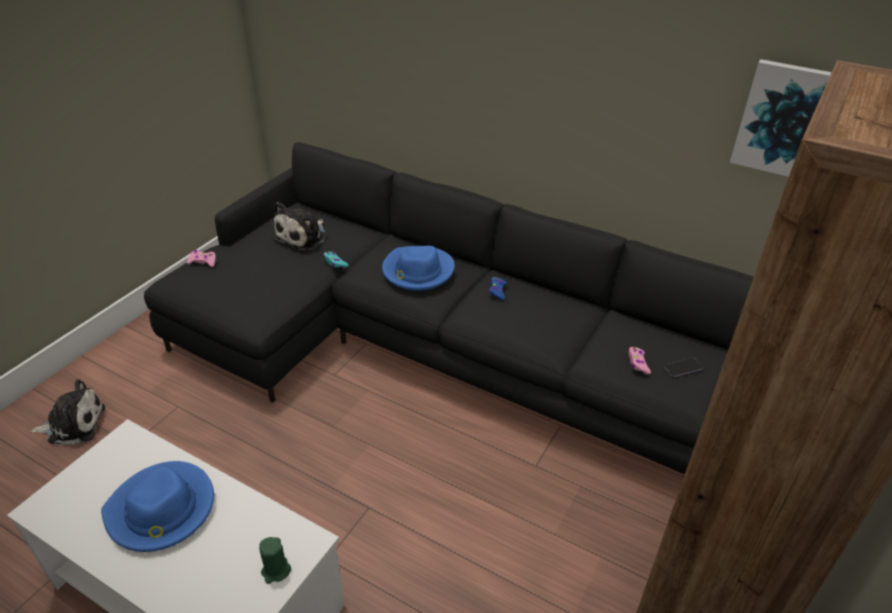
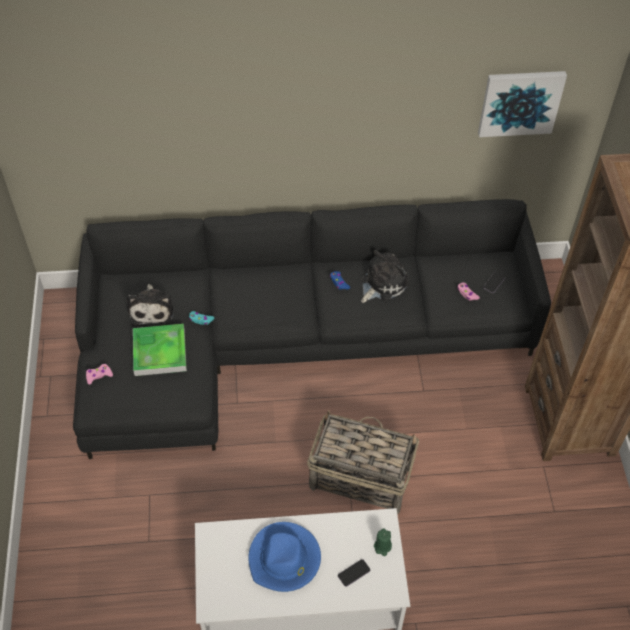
camera: 35 degrees left, 15 degrees up
plush toy [30,380,105,445] -> plush toy moved to [361,250,409,303]
blue hat [382,246,455,291] -> none
none -> tray [133,324,187,376]
none -> basket [307,410,419,514]
none -> phone [338,559,370,587]

